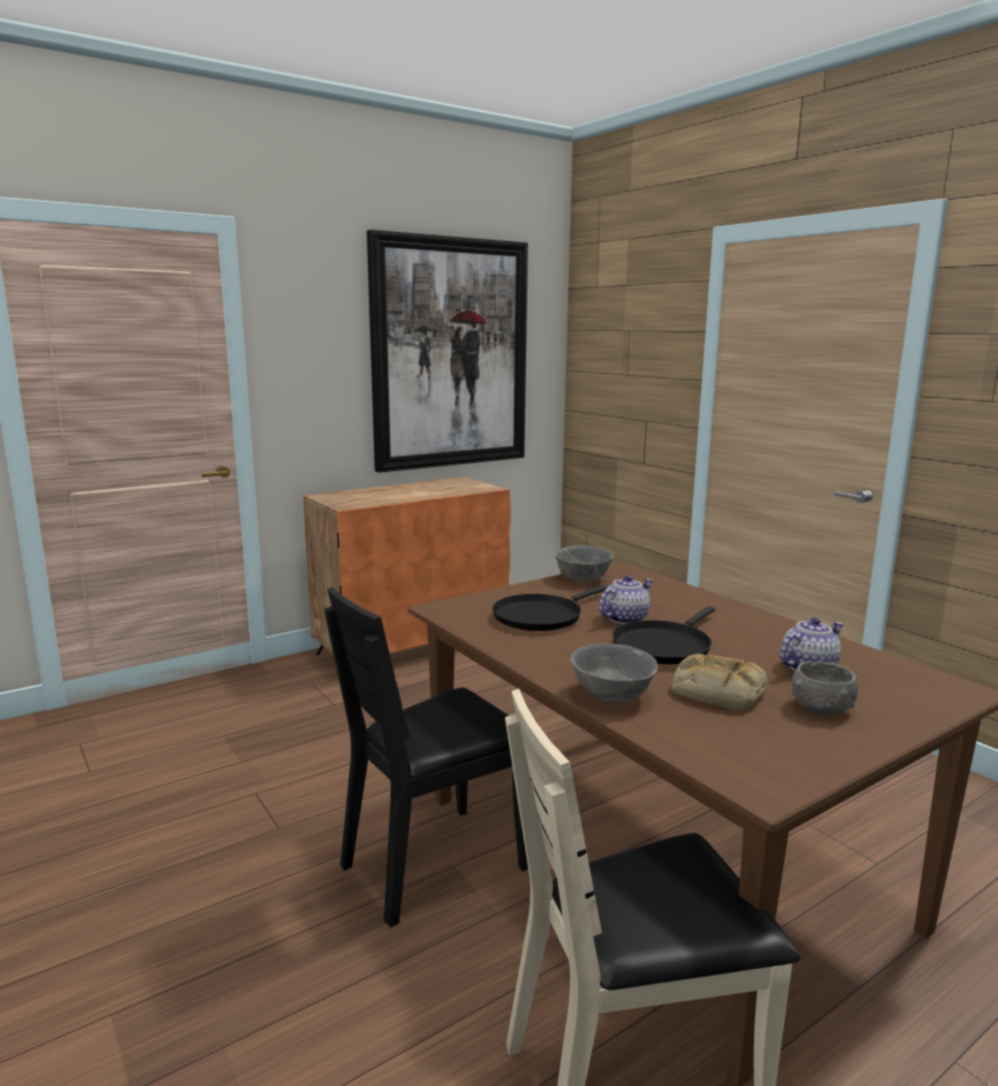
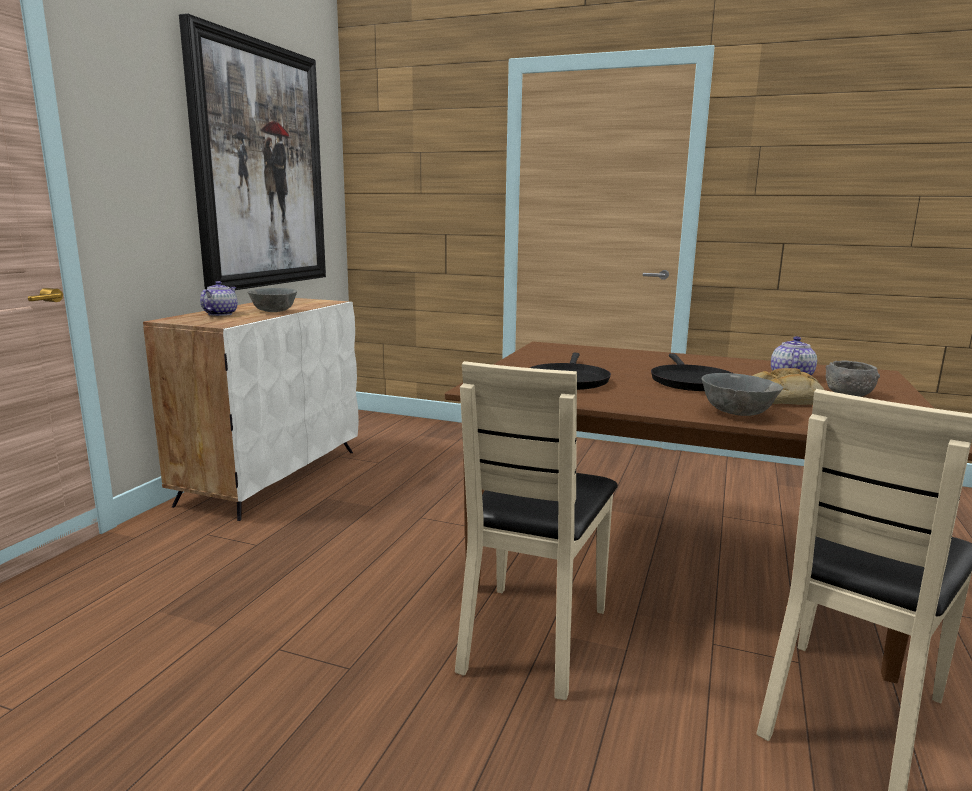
camera: 35 degrees left, 0 degrees up
orange cabinet [303,477,511,655] -> white cabinet [143,298,359,521]
black chair [324,587,528,927] -> beige chair [455,361,618,700]
grey bowl [554,546,614,581] -> grey bowl moved to [247,288,297,312]
teapot [599,575,653,624] -> teapot moved to [200,281,238,316]

